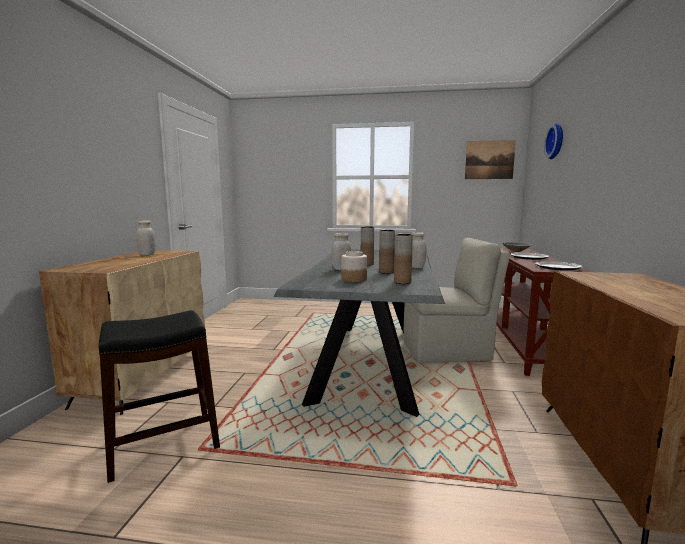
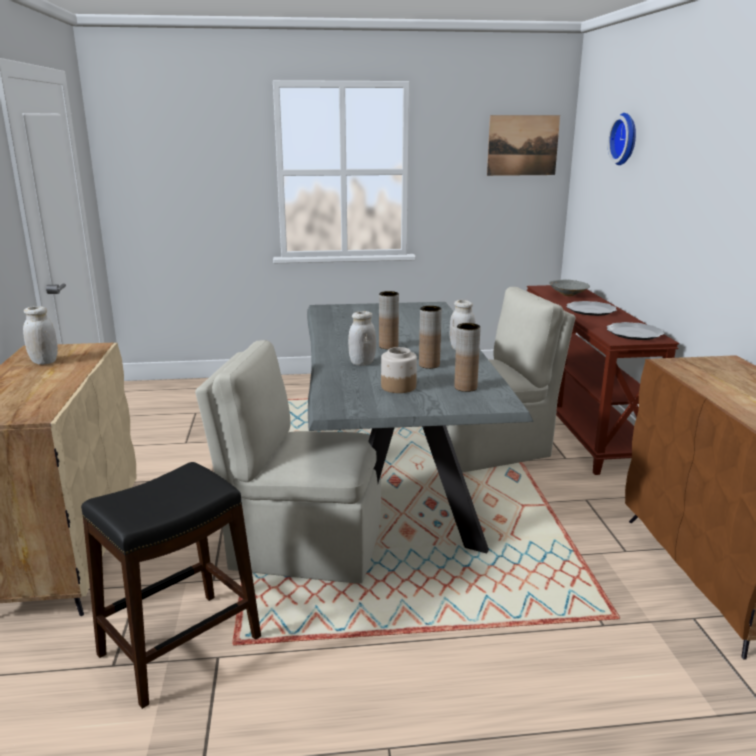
camera: 15 degrees left, 10 degrees up
none -> beige chair [195,340,381,584]

